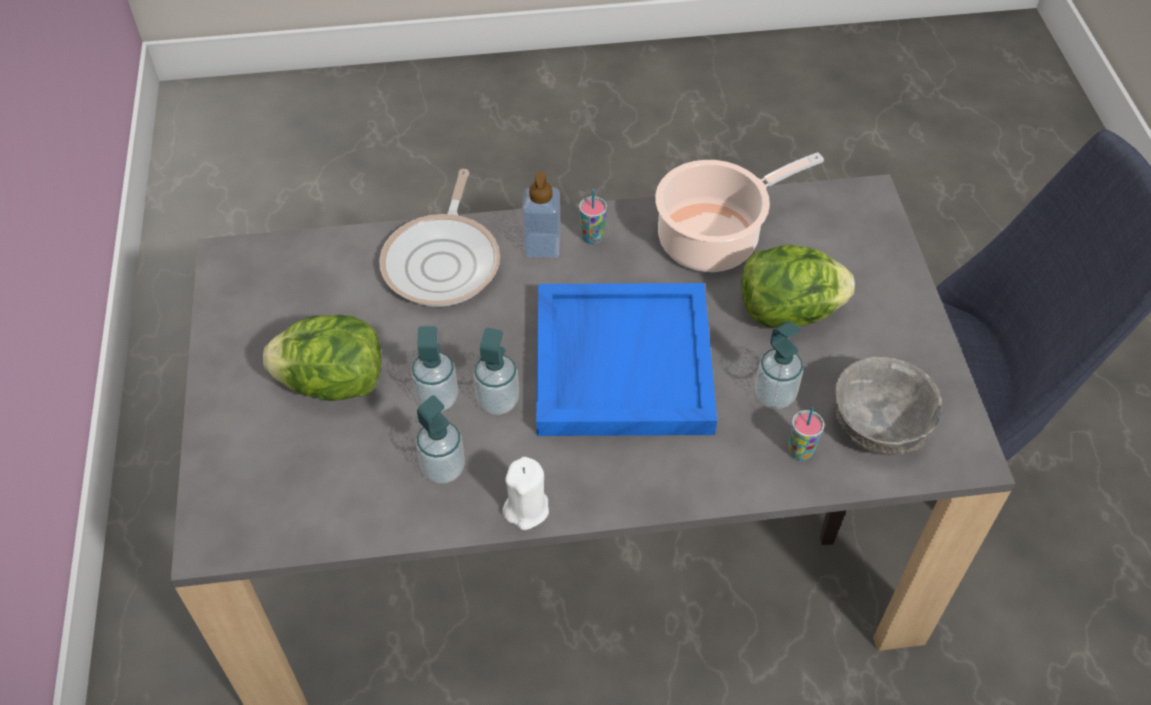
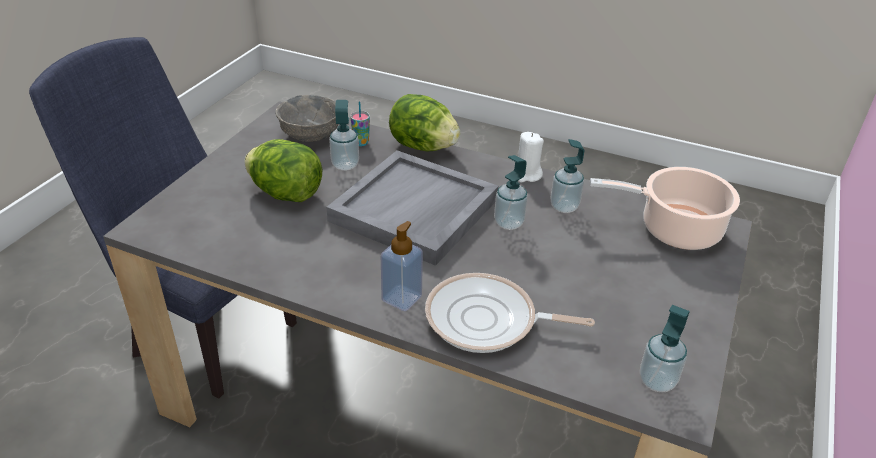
camera: 150 degrees left, 15 degrees down
lettuce [263,315,381,401] -> lettuce moved to [389,94,460,151]
frying pan [379,169,500,307] -> frying pan turned 120 degrees counterclockwise [425,273,595,353]
soap dispenser [411,326,458,412] -> soap dispenser moved to [639,305,690,392]
blue tray [536,283,717,436] -> grey tray [326,150,499,266]
cup [579,189,607,244] -> none
cooking pot [655,152,824,272] -> cooking pot moved to [590,167,740,250]

